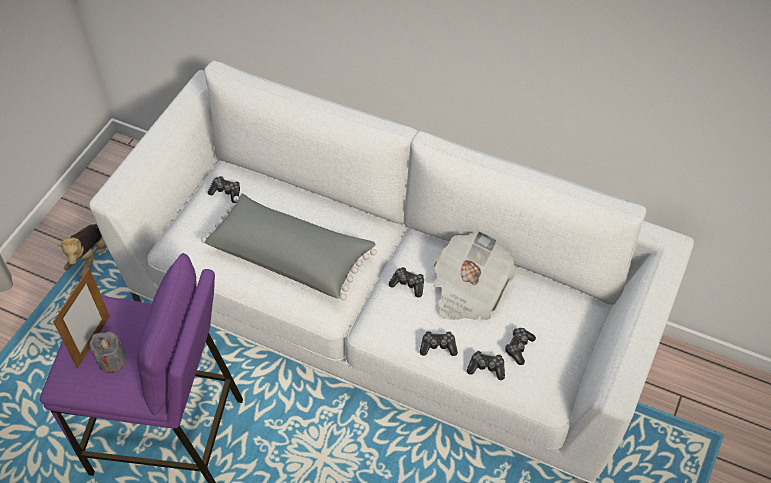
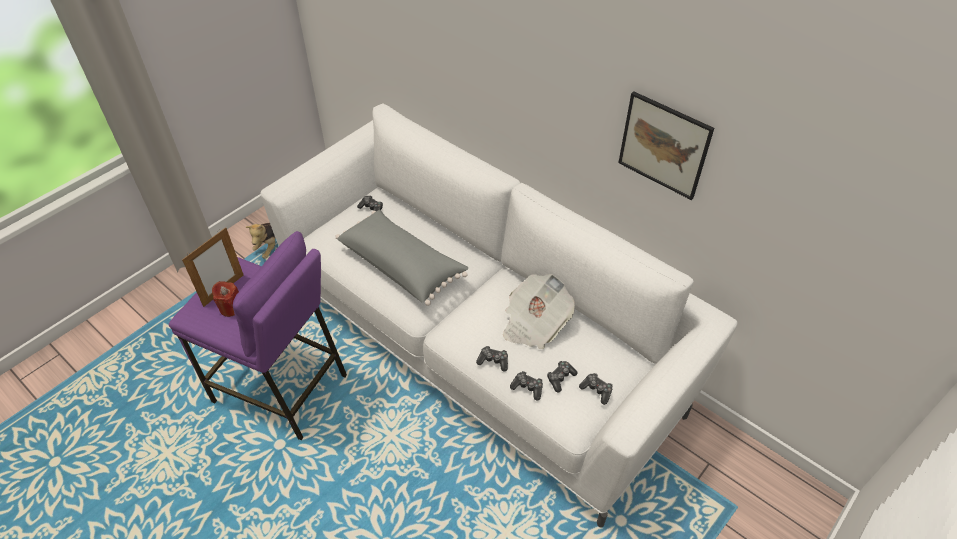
camera: 15 degrees right, 5 degrees down
grey candle [89,332,126,373] -> red candle [212,281,239,317]
game controller [389,267,424,298] -> game controller moved to [579,373,613,405]
none -> picture [618,91,714,200]

